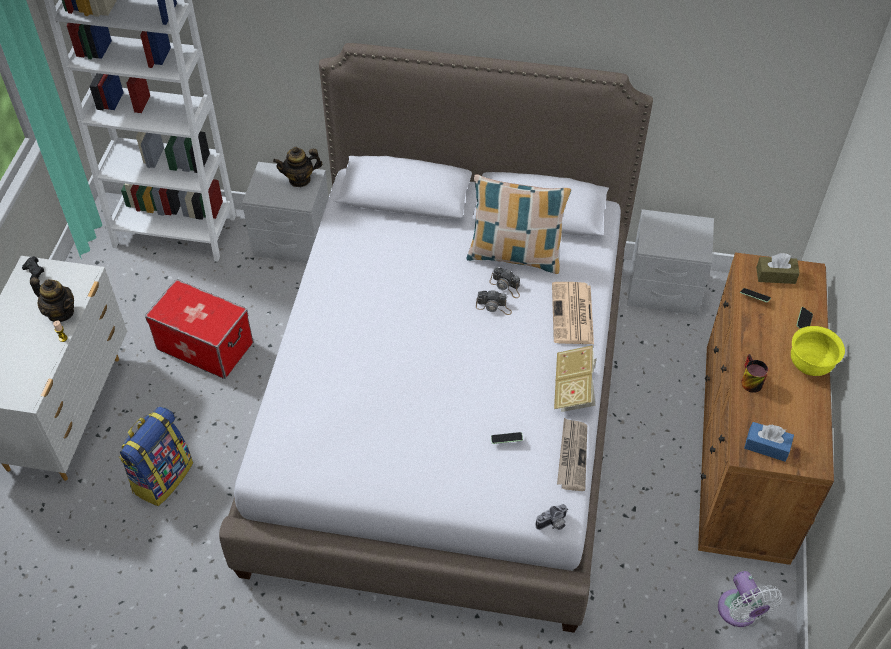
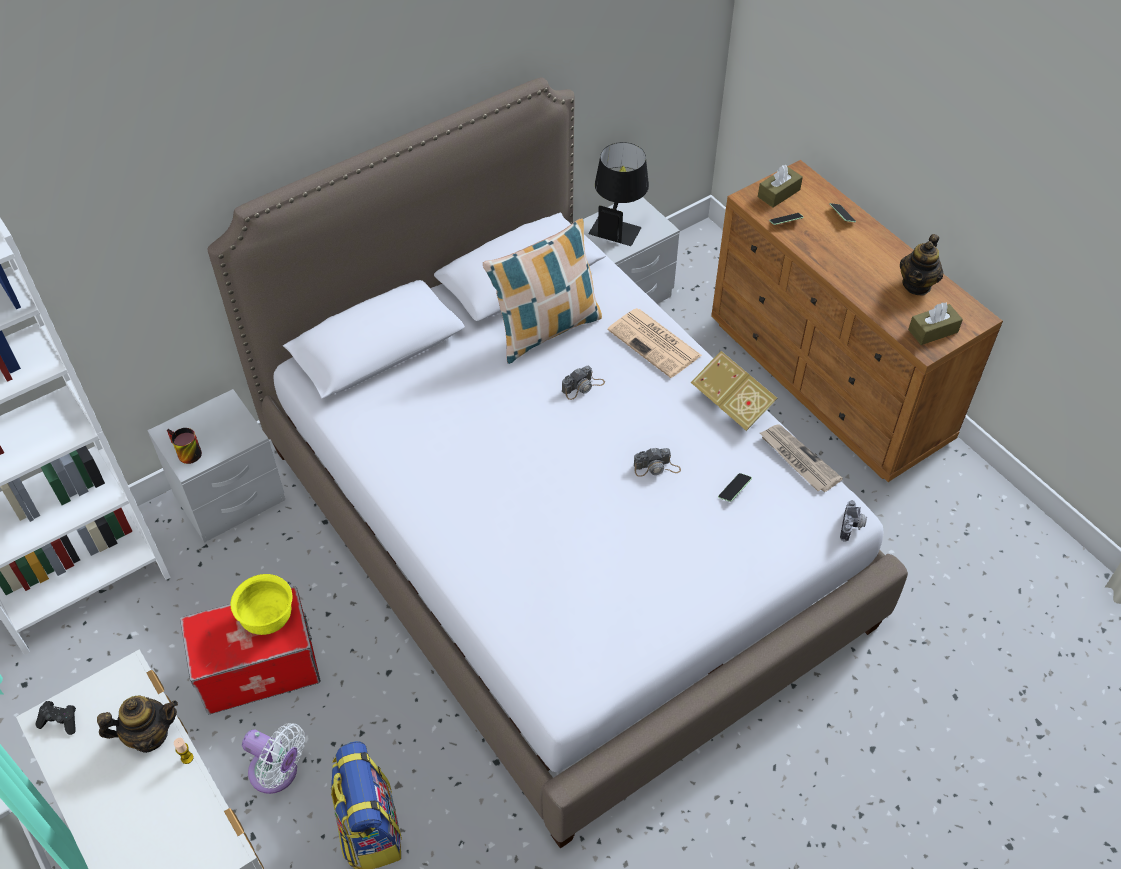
camera: 45 degrees left, 0 degrees up
teapot [273,147,322,187] -> teapot moved to [900,234,943,295]
camera [489,267,520,298] -> camera moved to [634,448,681,477]
white fan [718,571,782,627] -> white fan moved to [242,723,305,794]
mug [741,354,768,393] -> mug moved to [167,428,202,464]
blue tissue box [744,422,794,462] -> brown tissue box [908,303,963,345]
yellow bowl [791,326,845,376] -> yellow bowl moved to [231,574,293,635]
none -> black table lamp [588,142,649,246]

